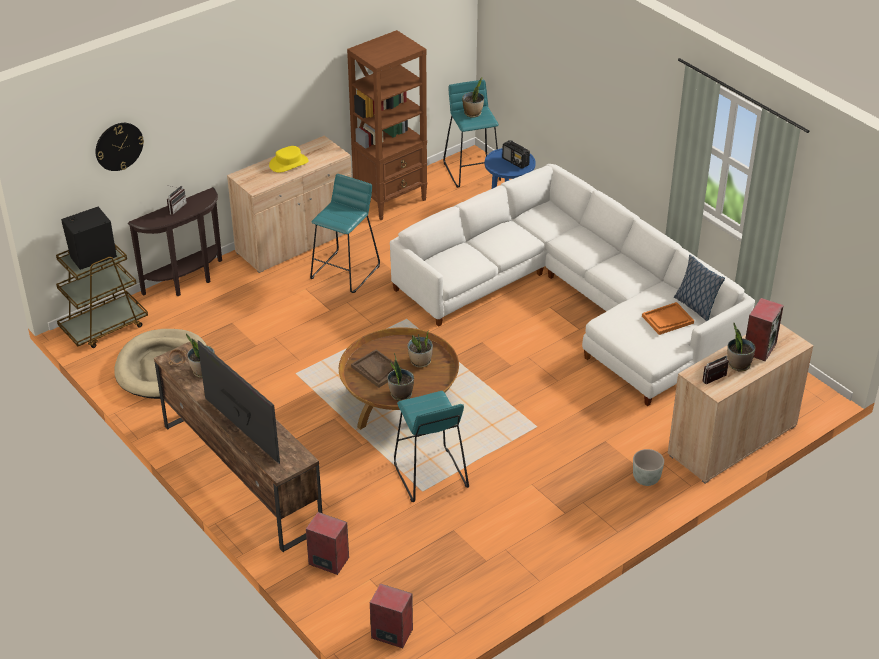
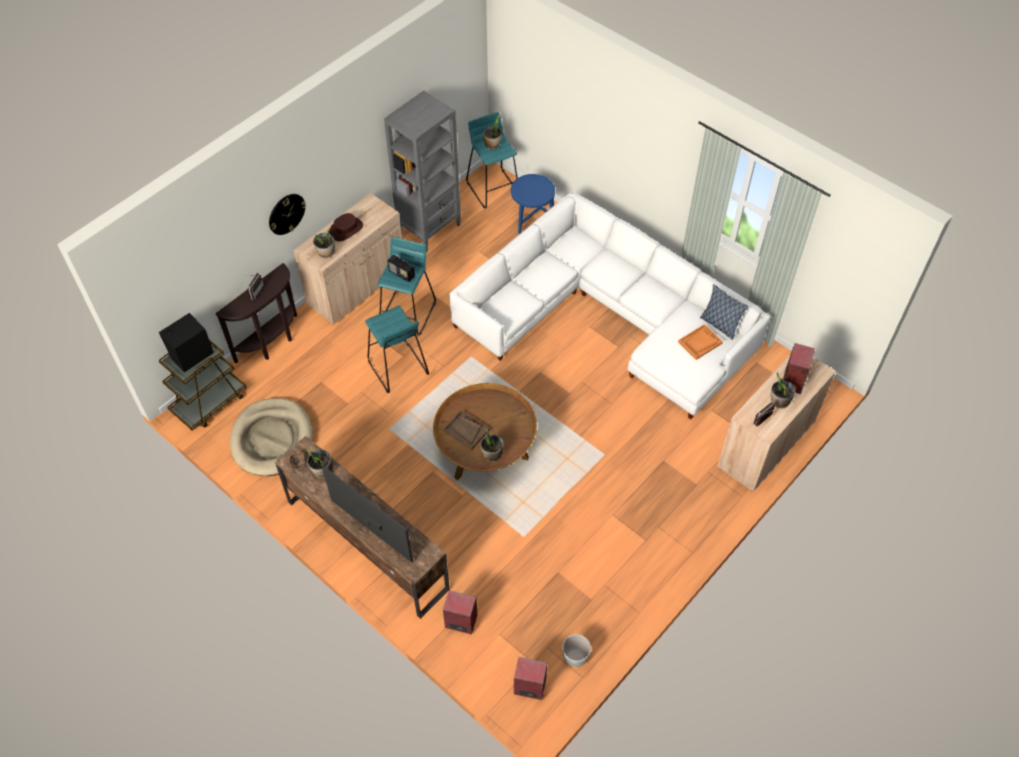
camera: 10 degrees left, 15 degrees up
wall clock [96,123,144,171] -> wall clock moved to [269,194,306,235]
yellow hat [269,146,309,172] -> brown hat [329,213,363,241]
brown bookcase [347,30,427,220] -> grey bookcase [384,90,461,252]
turquoise stool [394,391,469,502] -> turquoise stool moved to [365,306,429,393]
potted plant [407,330,433,368] -> potted plant moved to [313,230,335,258]
radio [502,140,530,169] -> radio moved to [387,255,415,282]
grey planter [633,449,664,486] -> grey planter moved to [562,634,591,667]

